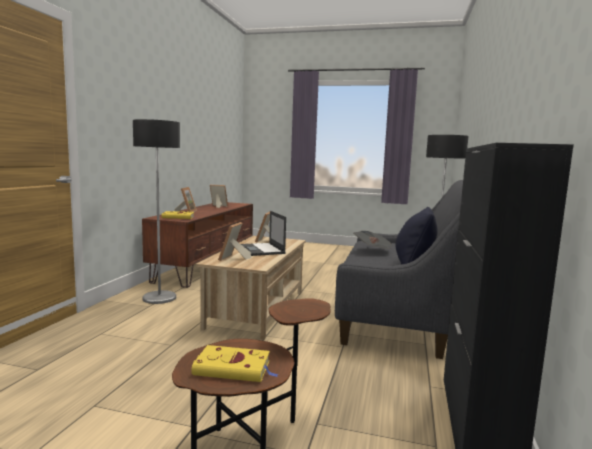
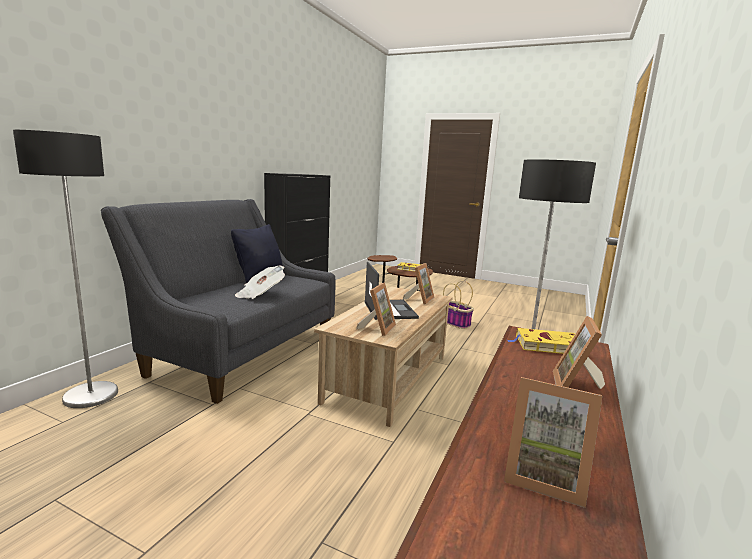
camera: 170 degrees left, 5 degrees up
none -> basket [443,281,474,329]

